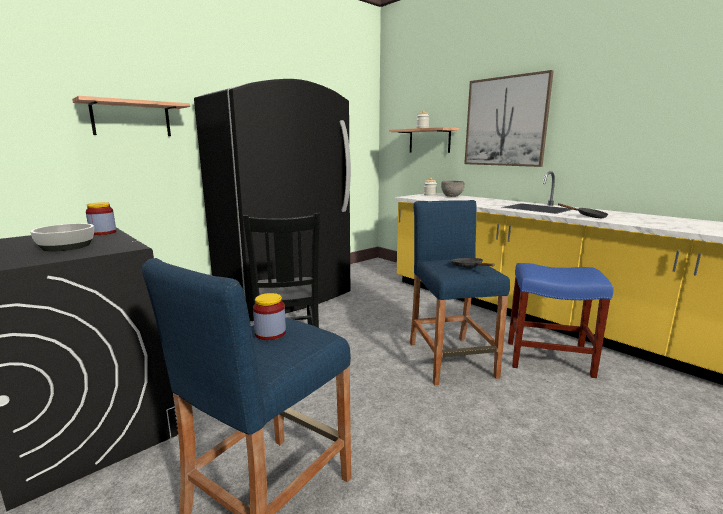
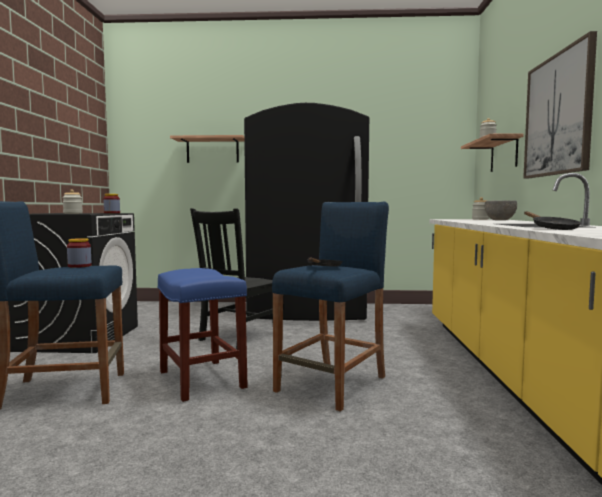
camera: 45 degrees right, 10 degrees down
bowl [30,223,94,251] -> jar [62,189,83,214]
blue stool [508,263,613,378] -> blue stool moved to [157,268,248,402]

